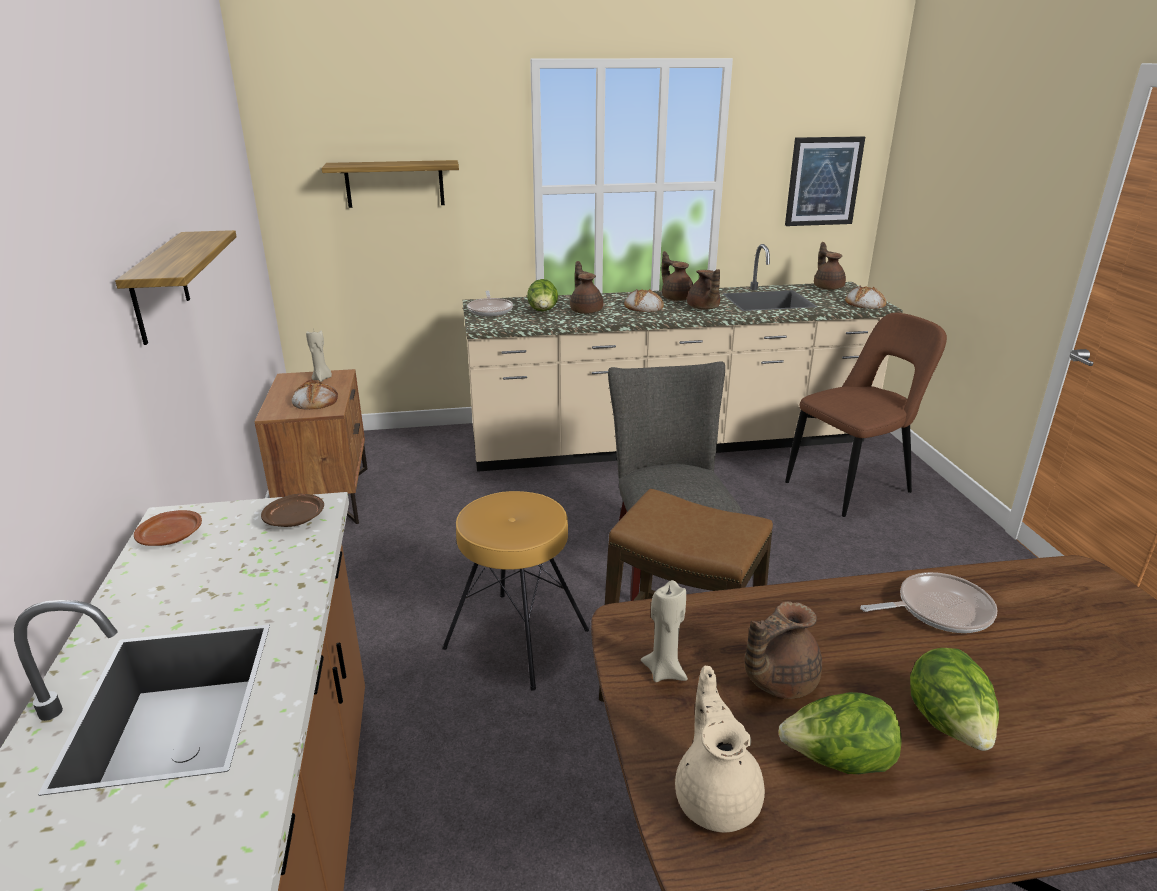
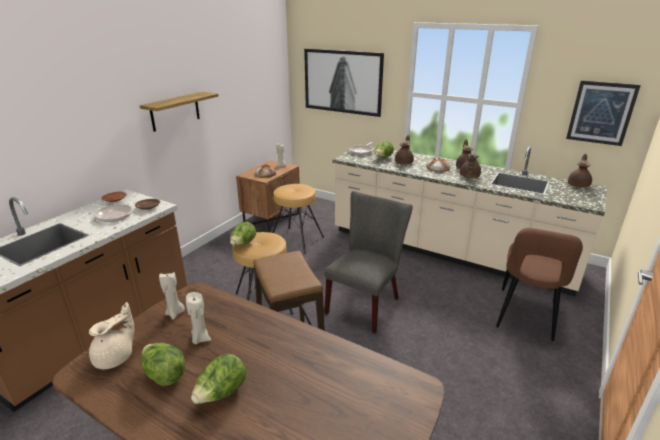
camera: 40 degrees right, 0 degrees up
shelf [322,160,459,208] -> picture [304,49,384,117]
brown teapot [744,601,822,699] -> beige candle [186,292,211,344]
brown chair [785,313,947,517] -> brown chair turned 105 degrees clockwise [496,228,583,341]
bread [845,286,886,309] -> none
frying pan [860,572,998,633] -> frying pan moved to [90,203,133,222]
none -> lettuce [230,222,256,245]
none -> brown stool [273,184,324,254]

